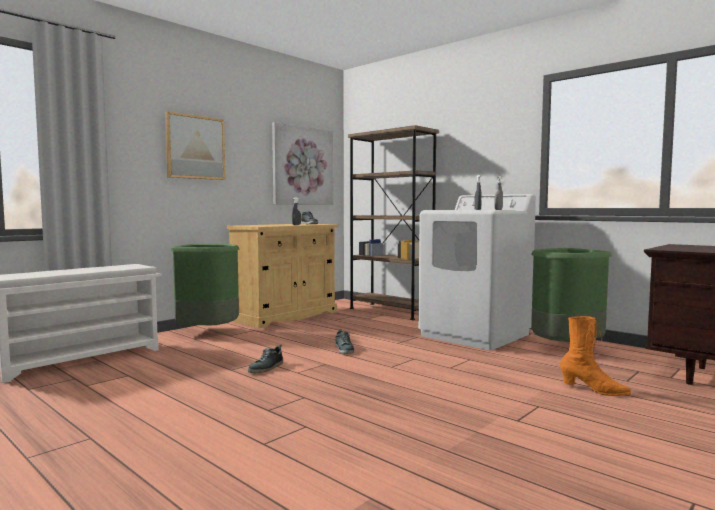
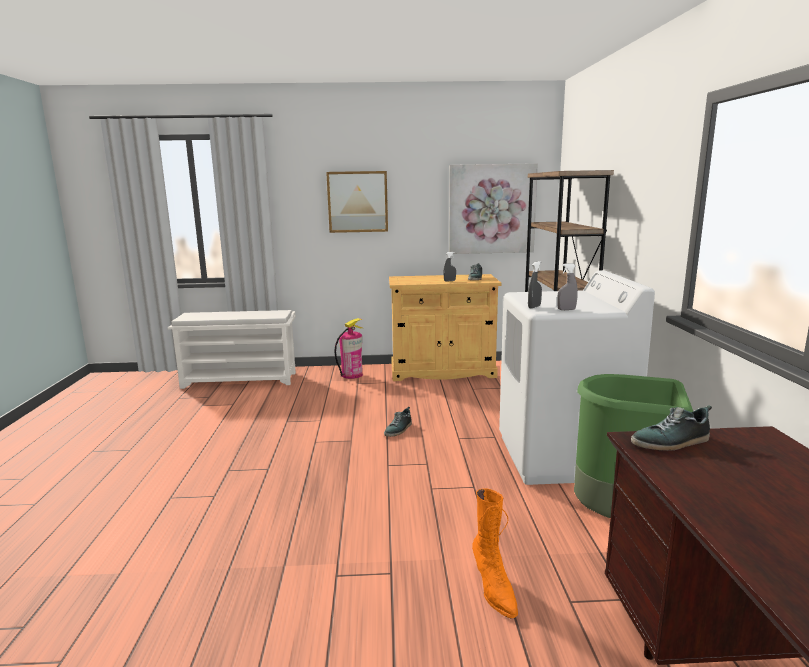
camera: 45 degrees right, 10 degrees up
green trash can [171,244,240,325] -> fire extinguisher [334,318,363,379]
shoe [247,345,283,373] -> shoe moved to [631,405,712,451]

